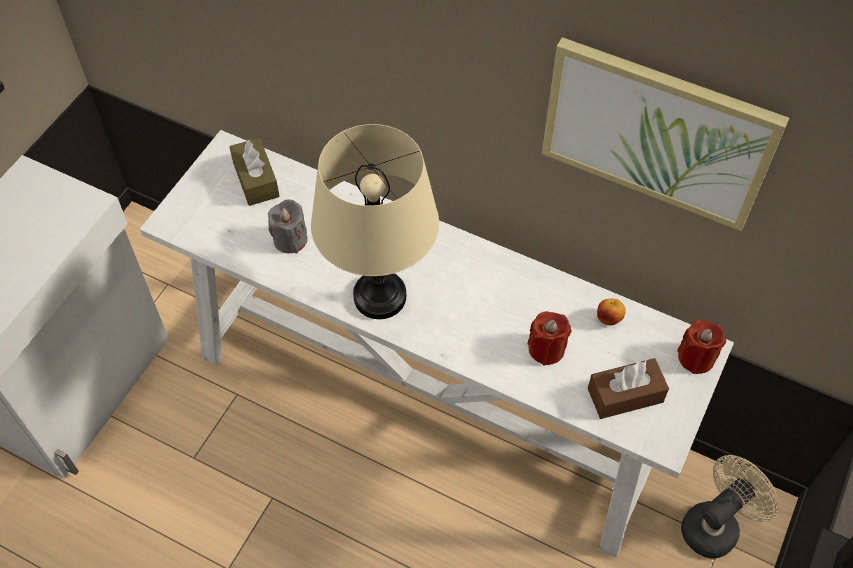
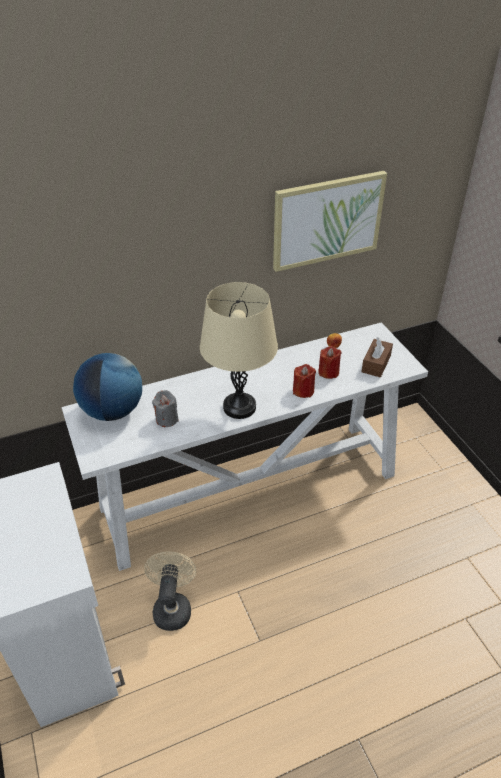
camera: 50 degrees left, 15 degrees down
brown tissue box [229,138,280,206] -> globe [73,353,142,421]
red candle [677,320,726,374] -> red candle moved to [293,364,316,398]
beige fan [681,455,779,558] -> beige fan moved to [144,551,196,631]

